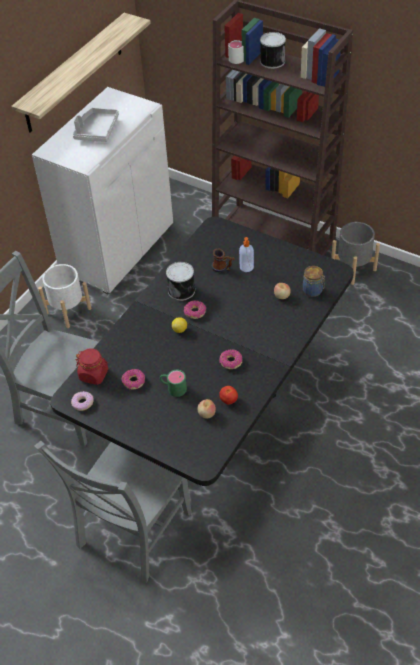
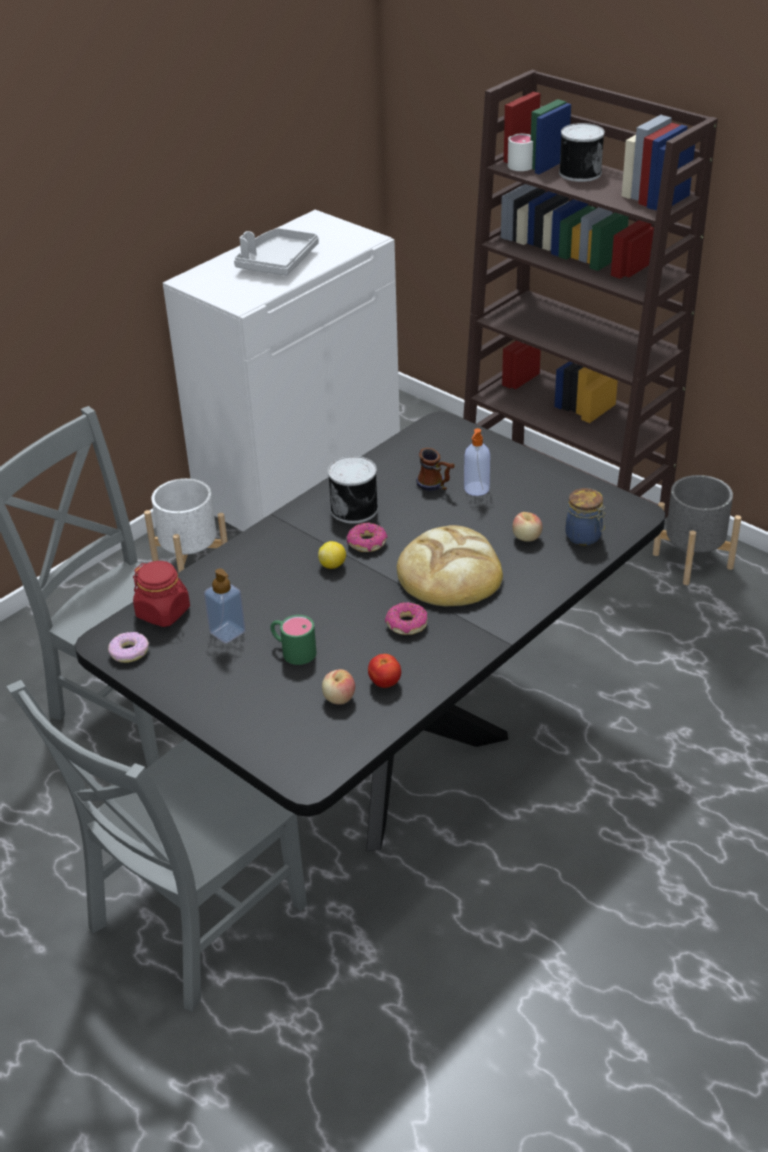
camera: 10 degrees right, 10 degrees down
shelf [11,13,151,132] -> none
donut [121,369,145,390] -> soap dispenser [204,568,246,643]
none -> bread [397,525,503,606]

